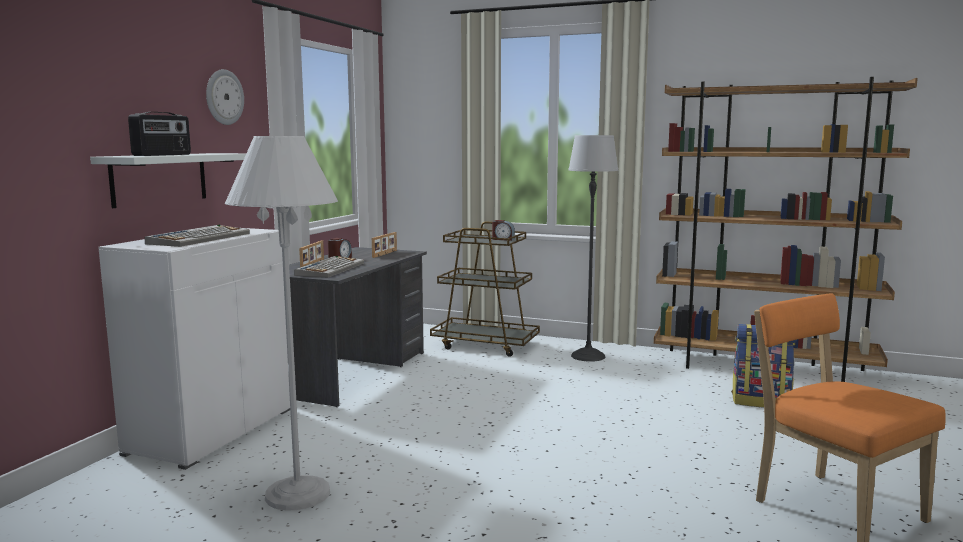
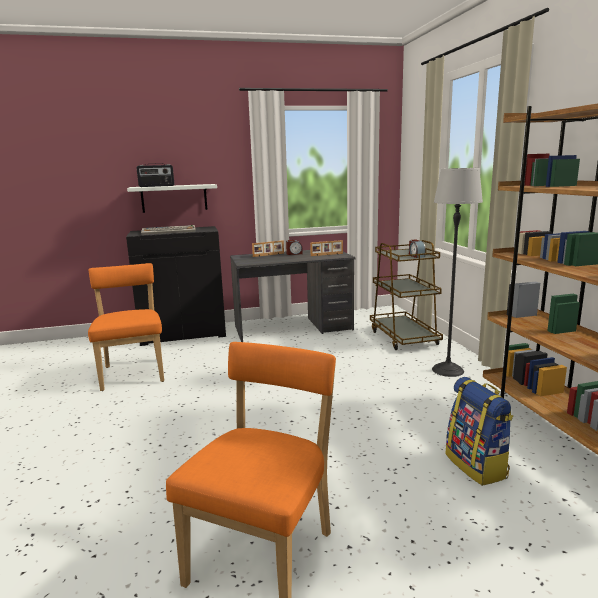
camera: 55 degrees right, 5 degrees up
white cabinet [98,228,290,470] -> black cabinet [126,226,226,346]
wall clock [206,69,244,125] -> none
white floor lamp [225,136,338,510] -> orange chair [88,263,164,391]
keyboard [294,256,364,277] -> none

